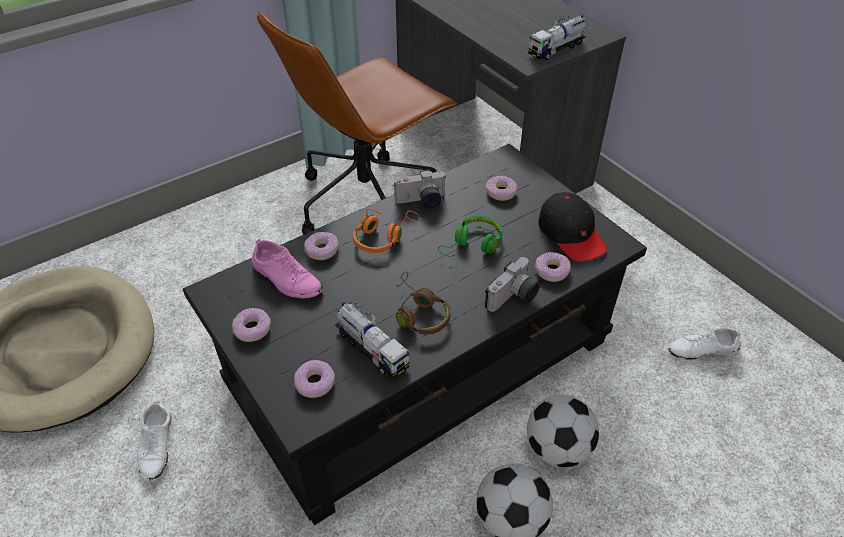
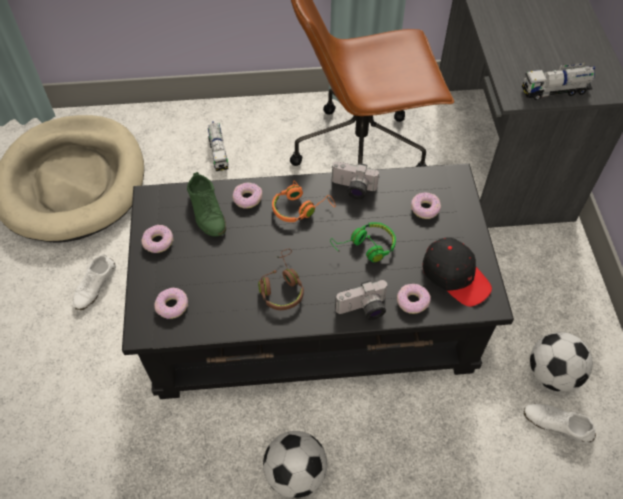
camera: 30 degrees right, 10 degrees up
pink shoe [252,238,323,298] -> green shoe [187,172,226,237]
toy truck [335,300,409,379] -> toy truck moved to [208,121,229,171]
football [527,395,599,467] -> football moved to [530,332,593,392]
black cap [538,192,607,262] -> black cap turned 45 degrees counterclockwise [422,238,492,307]

